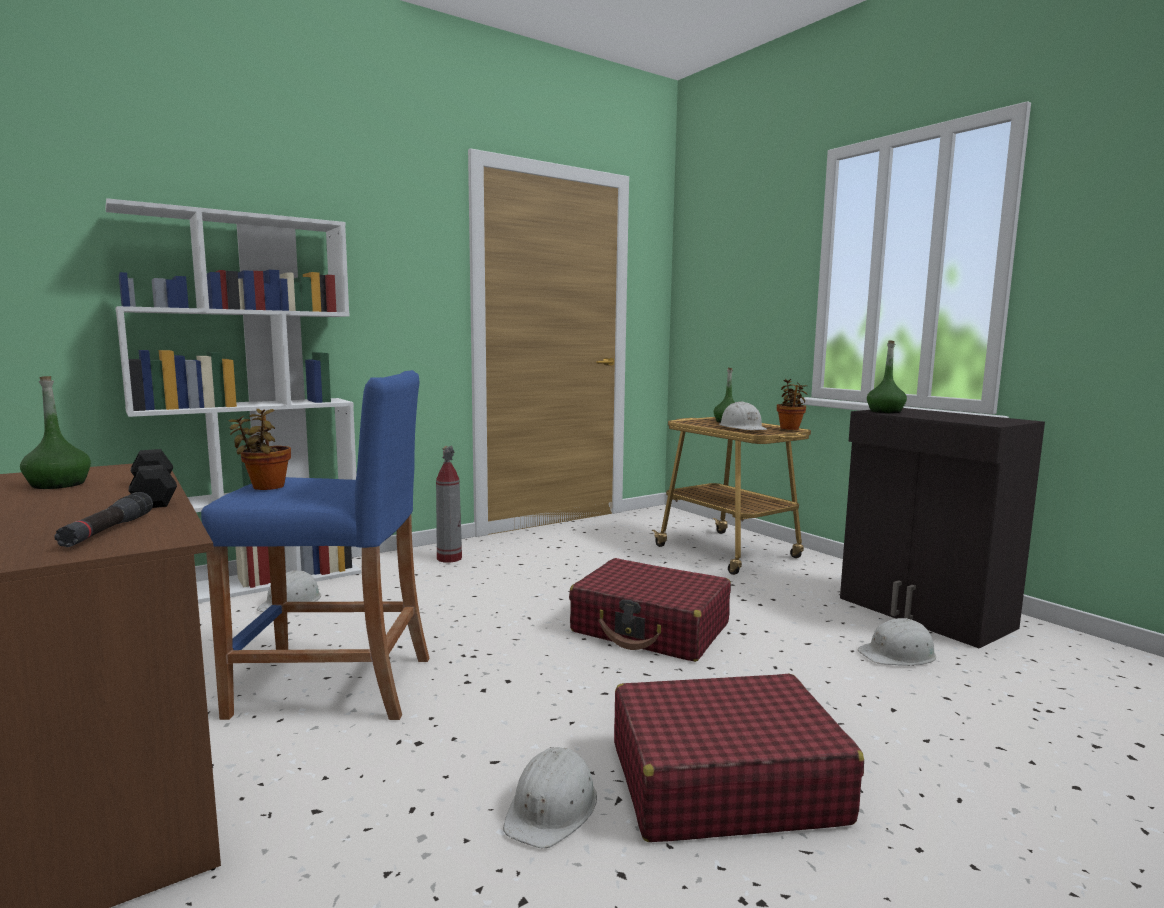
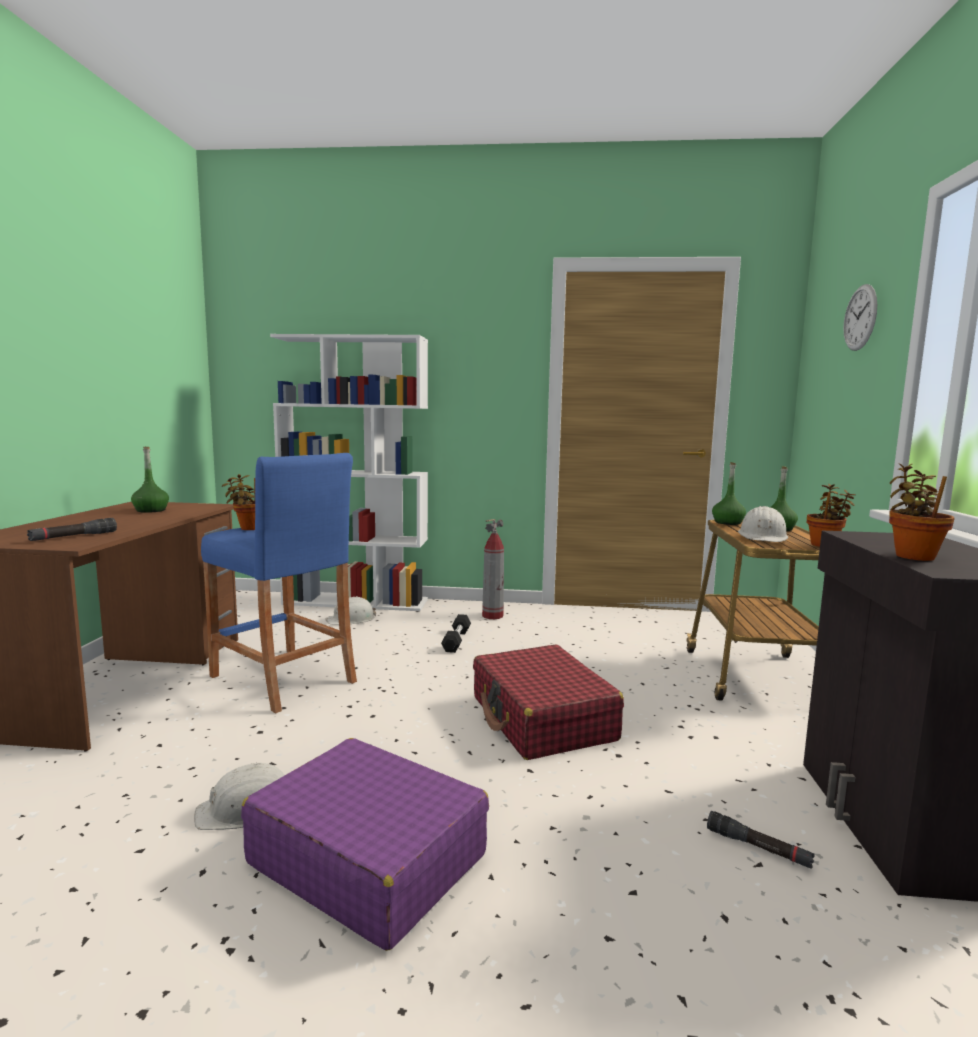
camera: 40 degrees right, 0 degrees up
black dumbbell [128,449,177,508] -> black dumbbell moved to [441,614,471,653]
red suitcase [614,674,864,842] -> purple suitcase [241,738,489,951]
white hard hat [858,618,936,666] -> black flashlight [707,811,815,869]
green bottle [867,341,907,413] -> green bottle moved to [712,462,746,525]
none -> wall clock [843,284,877,351]
none -> potted plant [889,464,955,561]

